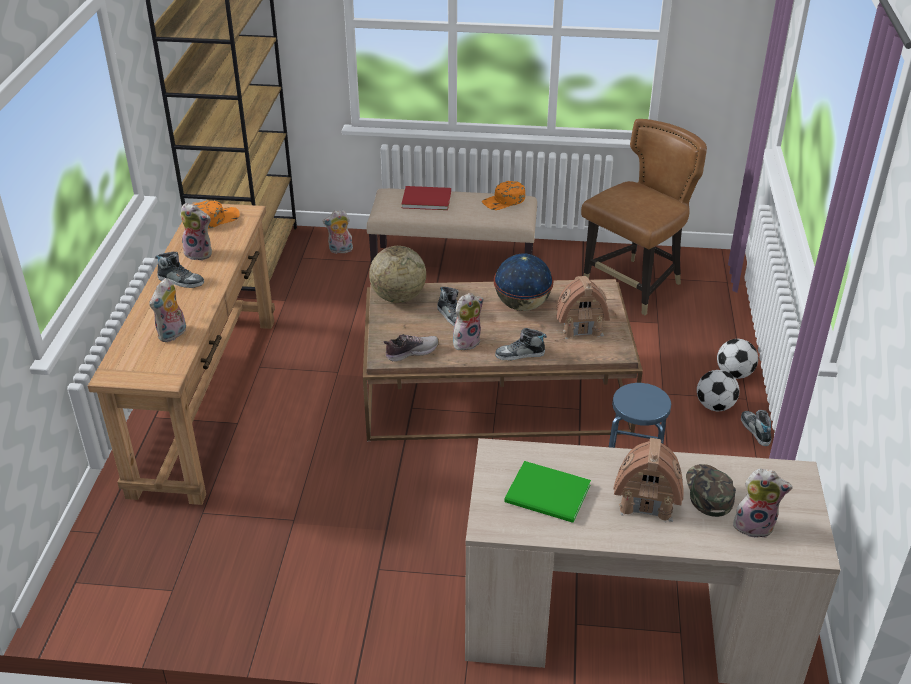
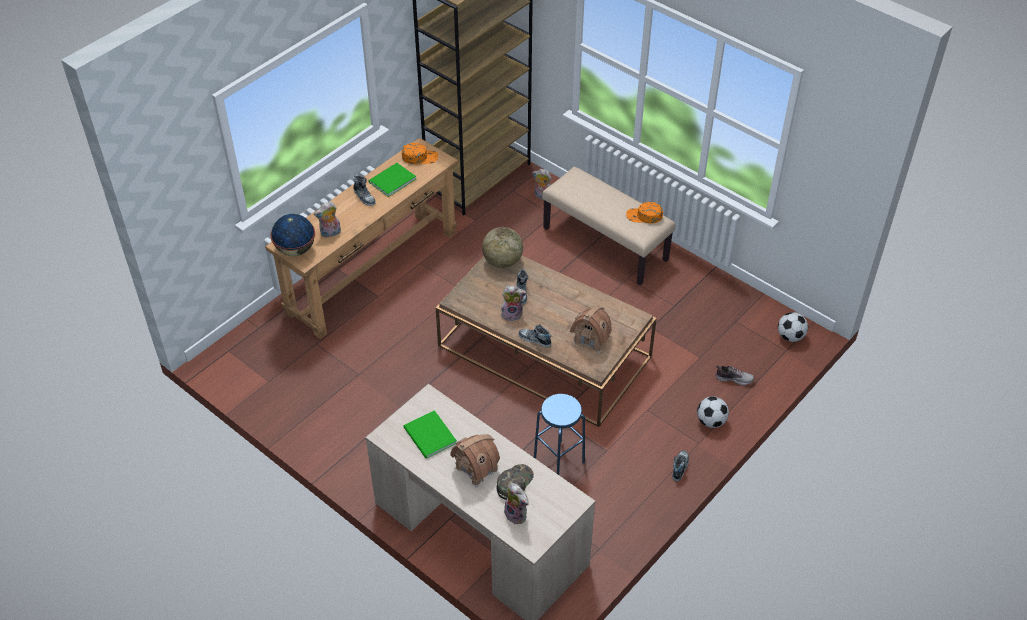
camera: 35 degrees right, 10 degrees up
plush toy [180,203,212,261] -> green book [368,163,416,197]
shoe [383,334,439,362] -> shoe moved to [716,365,754,385]
red book [402,186,451,210] -> none
globe [494,253,554,311] -> globe moved to [270,214,315,256]
brown chair [581,119,707,315] -> none
football [697,370,739,411] -> football moved to [778,312,808,342]

